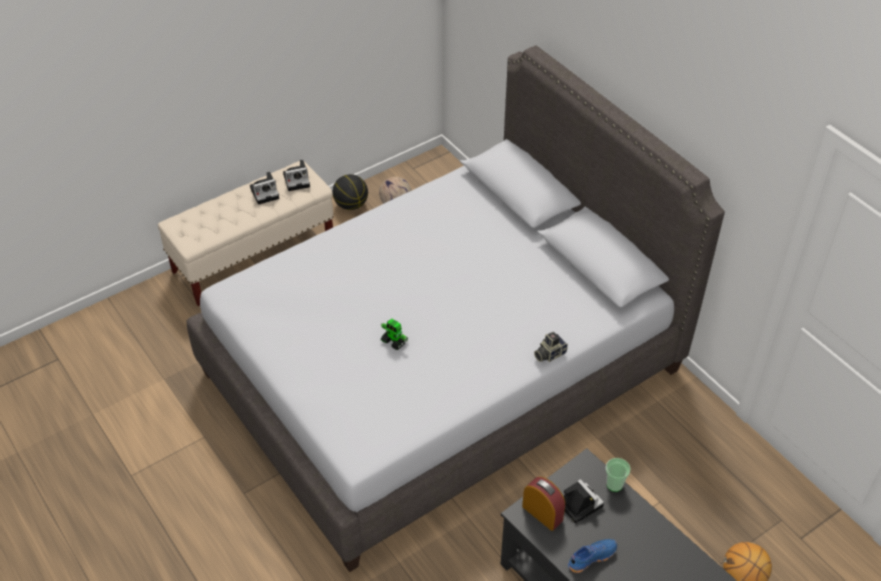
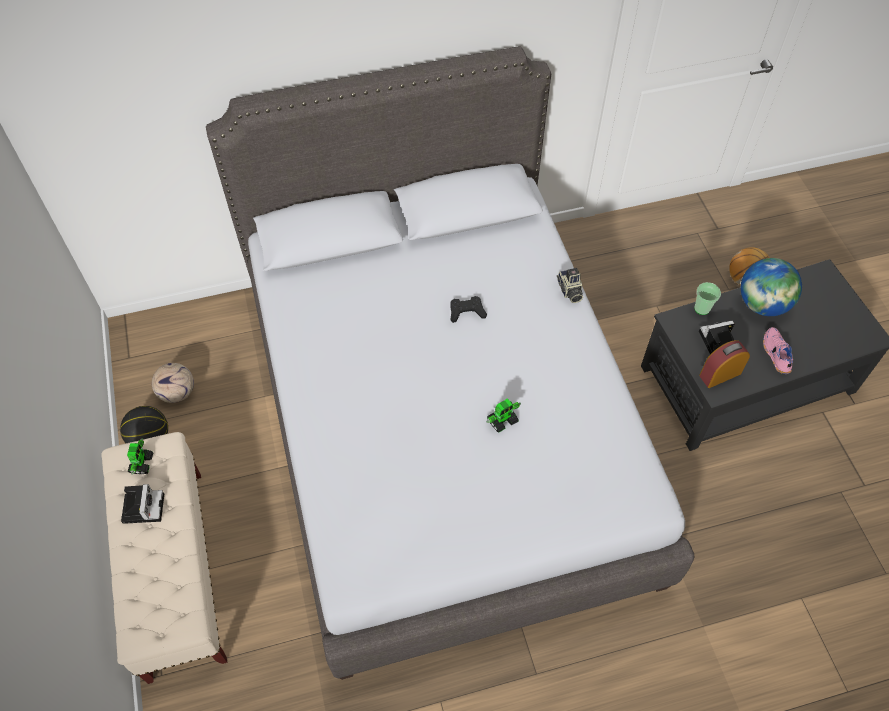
camera: 70 degrees left, 10 degrees up
camera [283,160,310,191] -> toy robot [127,438,153,475]
blue shoe [568,539,617,573] -> pink shoe [763,327,793,374]
none -> black game controller [450,296,487,323]
none -> globe [741,258,802,316]

